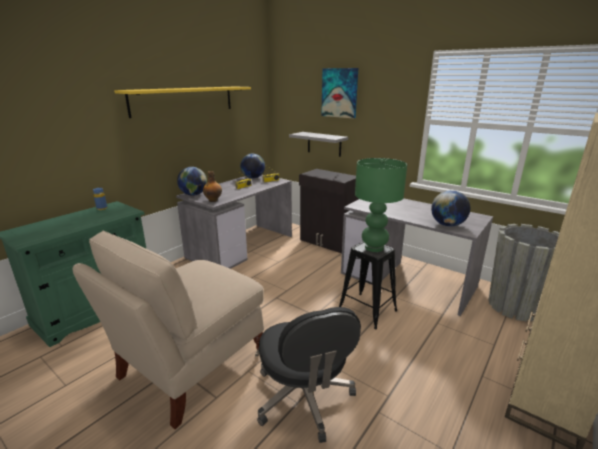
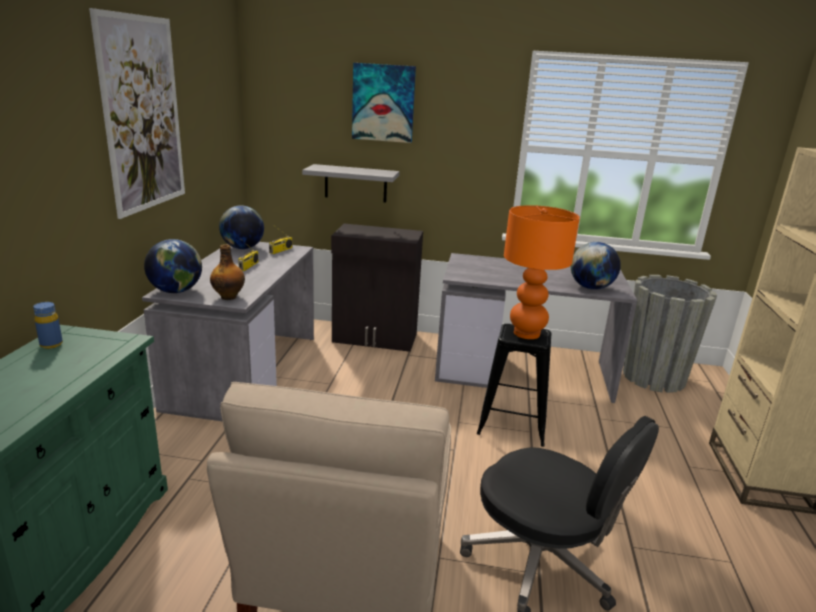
camera: 30 degrees left, 0 degrees up
yellow shelf [114,86,251,118] -> picture [89,8,185,219]
green table lamp [355,158,407,252] -> orange table lamp [504,205,580,339]

